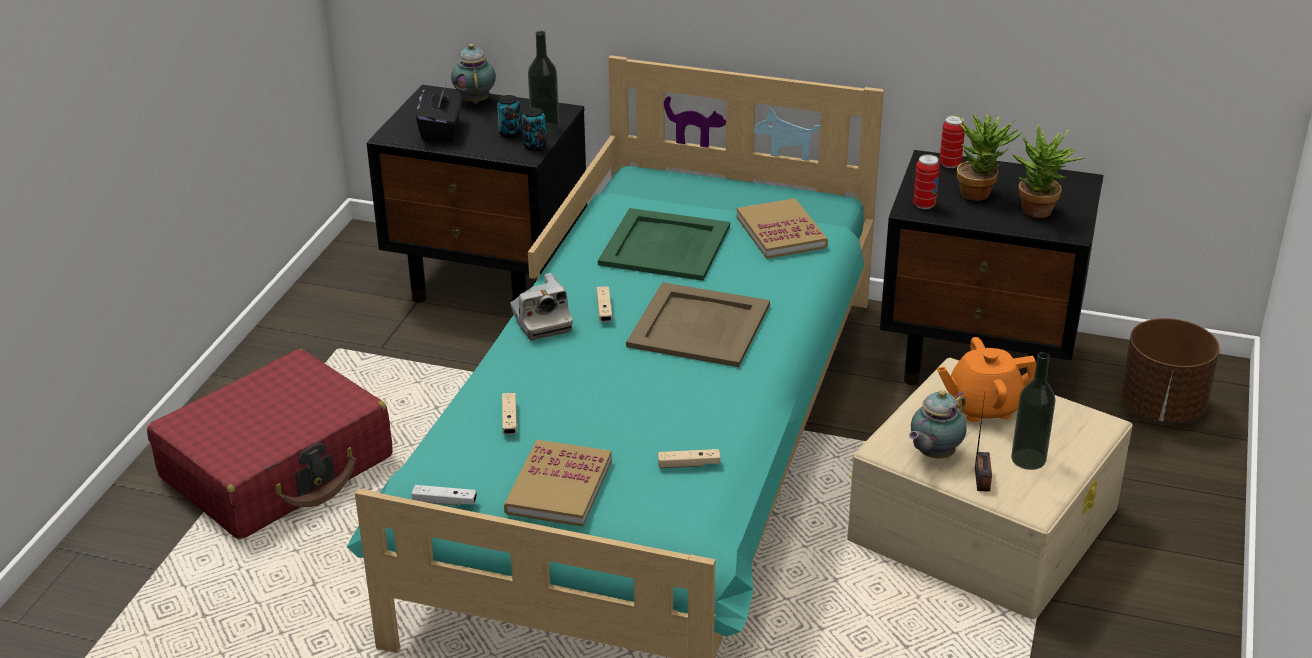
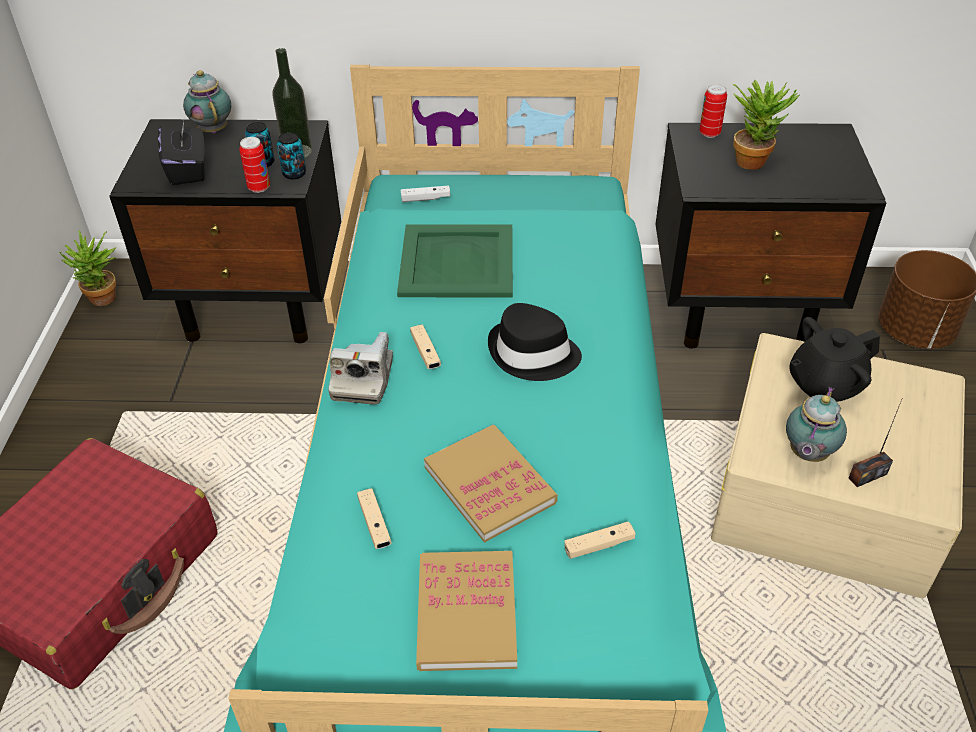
camera: 15 degrees left, 10 degrees up
white game controller [411,485,477,505] -> white game controller moved to [401,185,450,202]
camera [511,273,573,340] -> camera turned 45 degrees clockwise [328,332,393,405]
beige tray [626,282,770,367] -> black hat [488,303,582,381]
book [737,198,828,259] -> book moved to [424,425,558,543]
can [913,154,940,209] -> can moved to [239,137,270,193]
orange teapot [937,337,1036,422] -> black teapot [789,317,880,402]
radio [975,394,992,492] -> radio turned 75 degrees clockwise [849,397,903,487]
bottle [1011,352,1056,470] -> none
potted plant [1012,123,1084,218] -> potted plant moved to [60,230,117,306]

